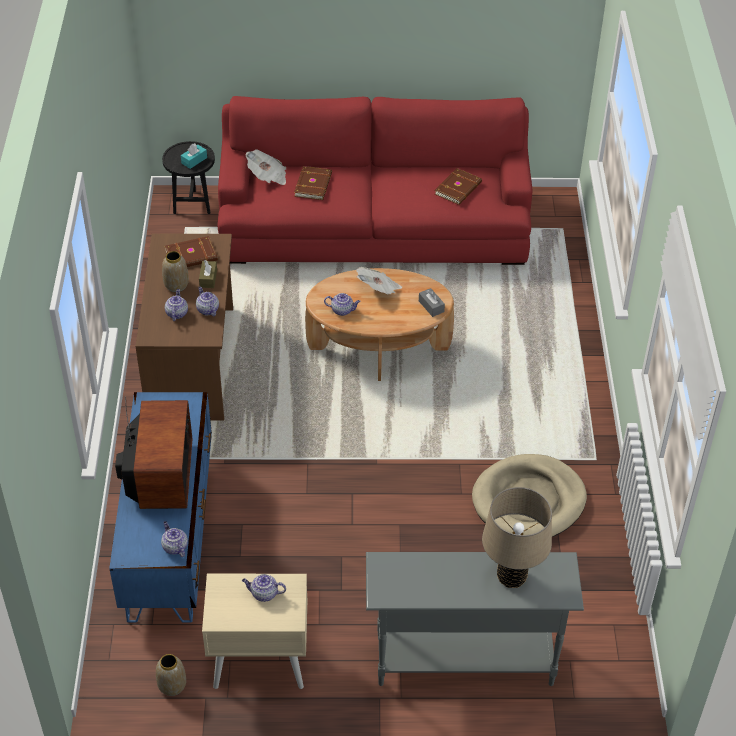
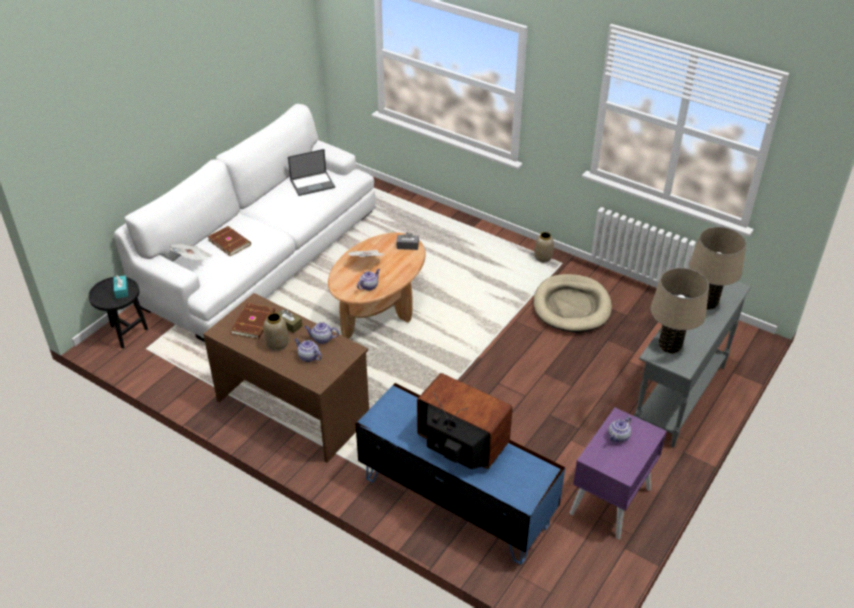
camera: 55 degrees left, 5 degrees down
vase [156,654,186,696] -> vase moved to [534,232,554,263]
teapot [161,521,188,557] -> none
beige nightstand [202,574,308,689] -> purple nightstand [570,408,667,539]
red sofa [218,96,532,265] -> white sofa [114,104,376,342]
brown book [435,168,482,205] -> laptop [288,149,335,196]
none -> beige table lamp [650,268,709,354]

